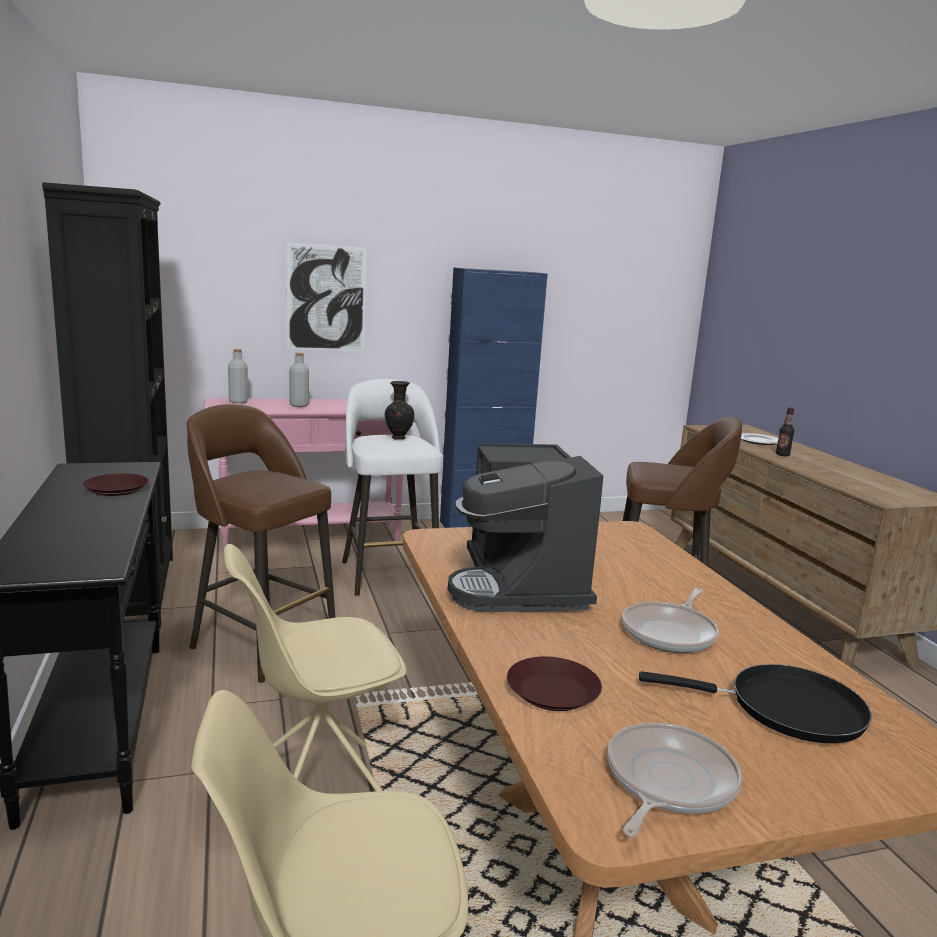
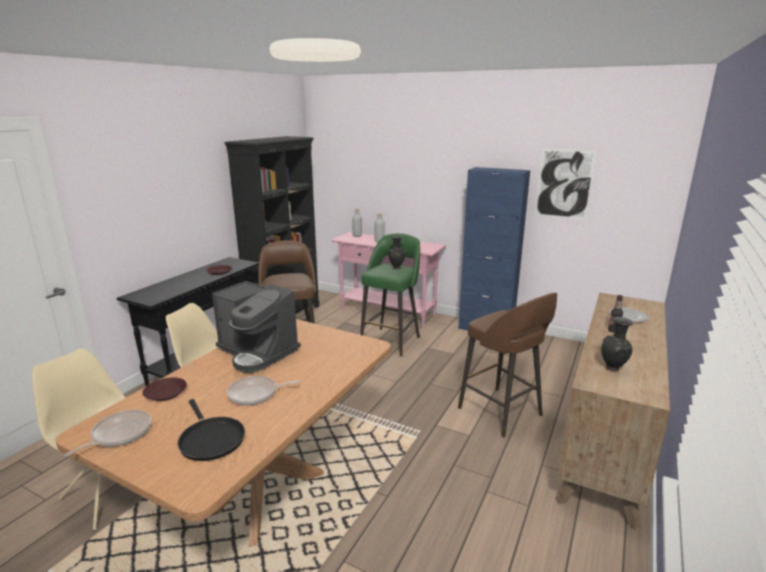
camera: 45 degrees right, 5 degrees up
picture [287,243,366,351] -> picture moved to [535,148,596,220]
white stool [342,379,442,596] -> green stool [360,233,420,357]
coffee machine [448,443,603,612] -> coffee machine turned 90 degrees counterclockwise [212,281,301,373]
frying pan [607,722,742,837] -> frying pan turned 45 degrees counterclockwise [64,410,151,457]
none -> black vase [601,317,633,371]

